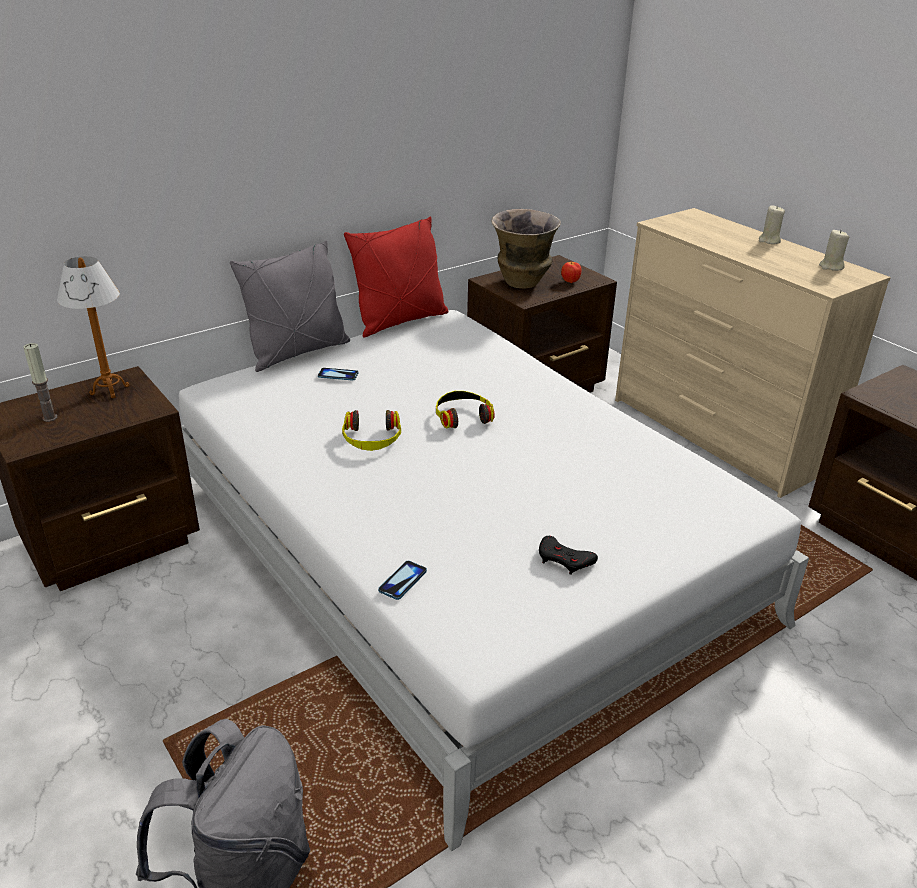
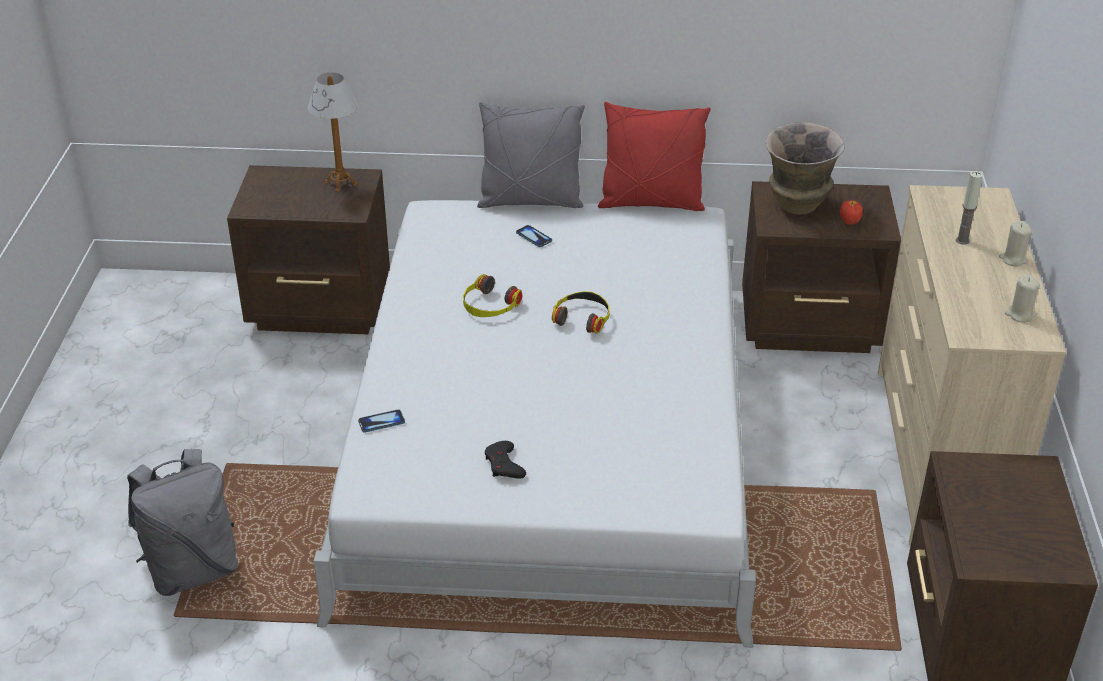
camera: 40 degrees right, 5 degrees up
candle [23,343,58,422] -> candle moved to [956,171,983,245]

